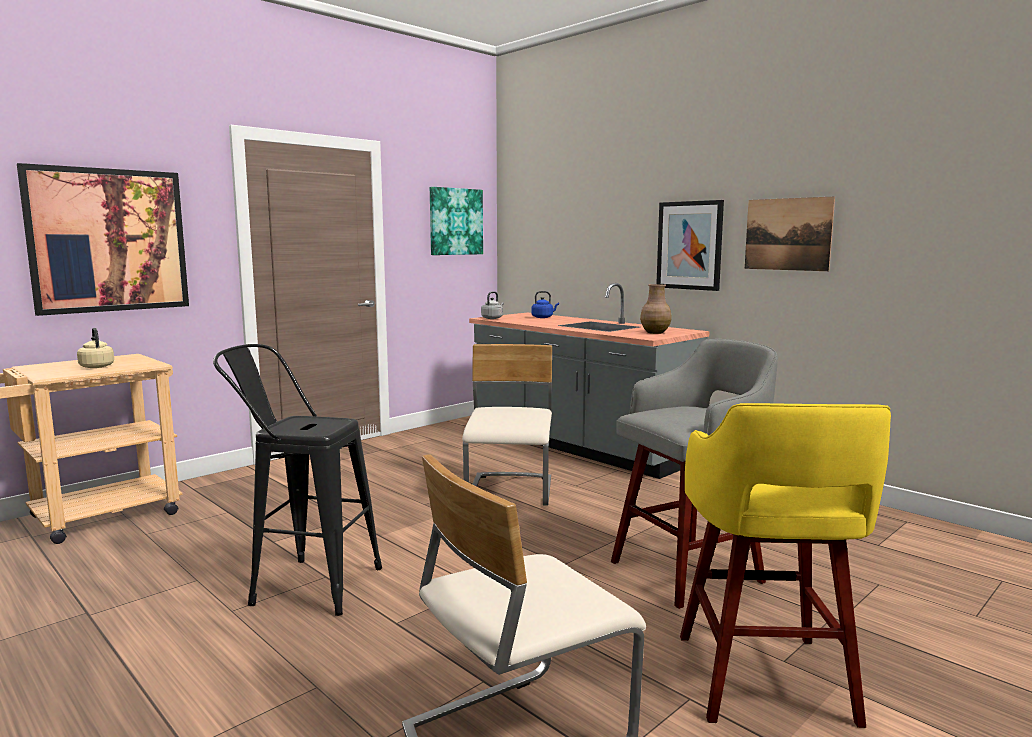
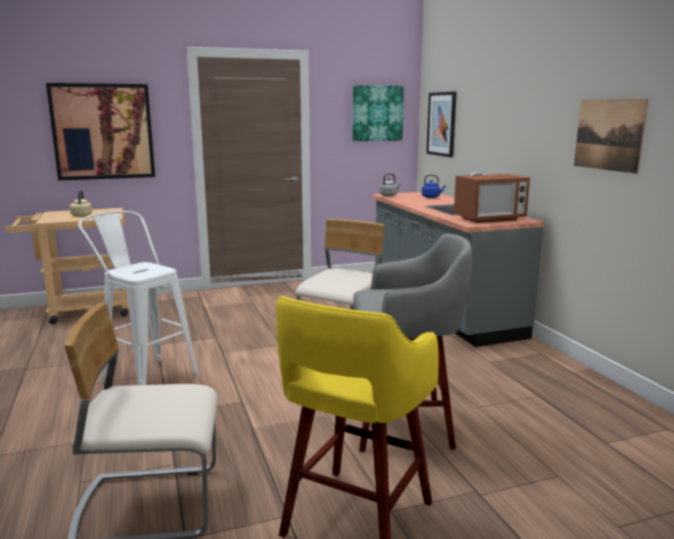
camera: 25 degrees right, 5 degrees up
black stool [213,344,382,616] -> white stool [78,211,199,385]
brown vase [640,284,672,334] -> microwave [454,174,530,223]
picture [656,200,724,291] -> picture moved to [426,91,457,157]

